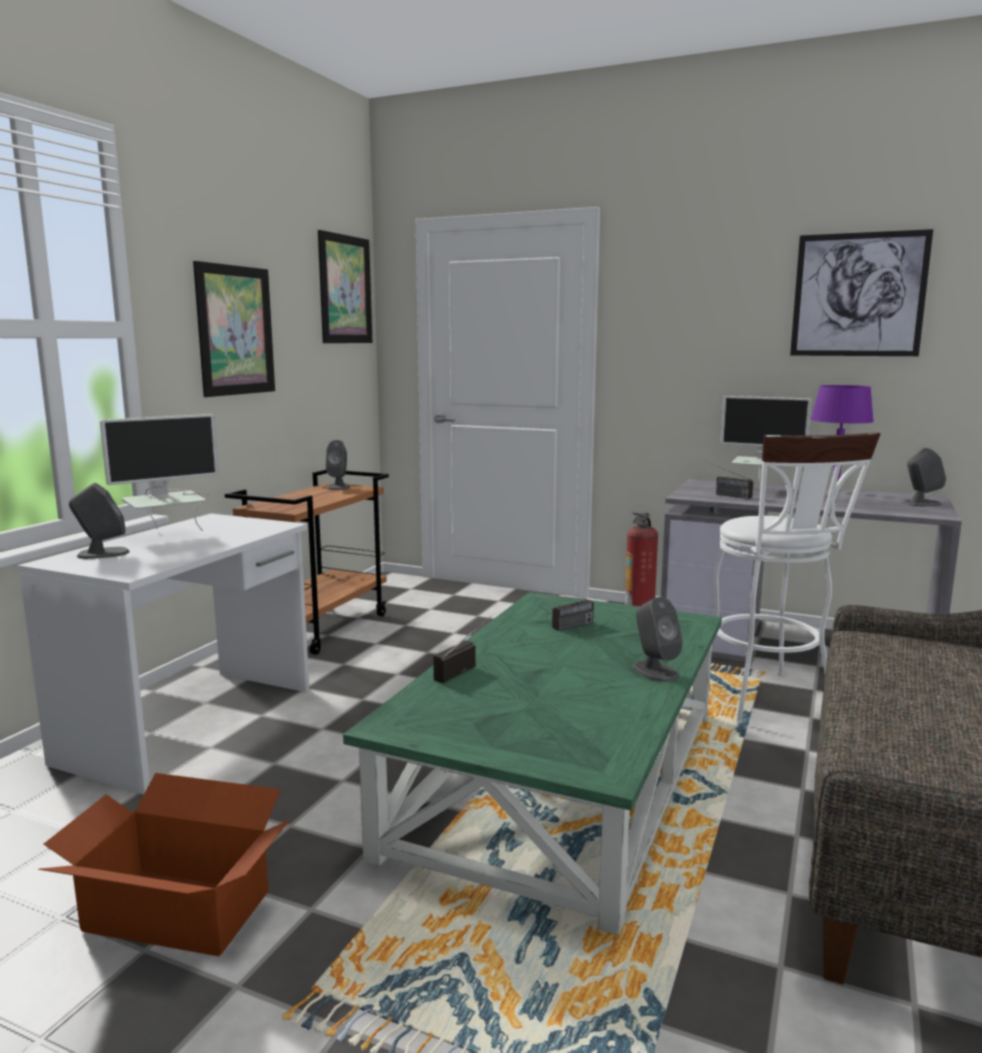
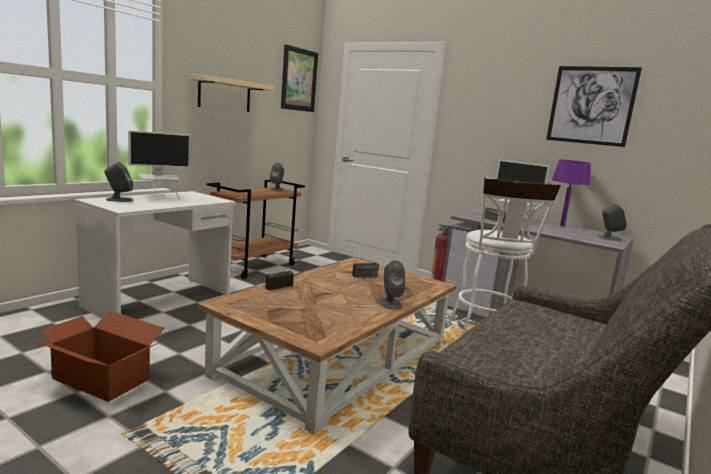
camera: 10 degrees right, 0 degrees up
picture [193,261,275,397] -> beige shelf [189,74,274,112]
green coffee table [343,592,722,935] -> brown coffee table [198,258,456,434]

